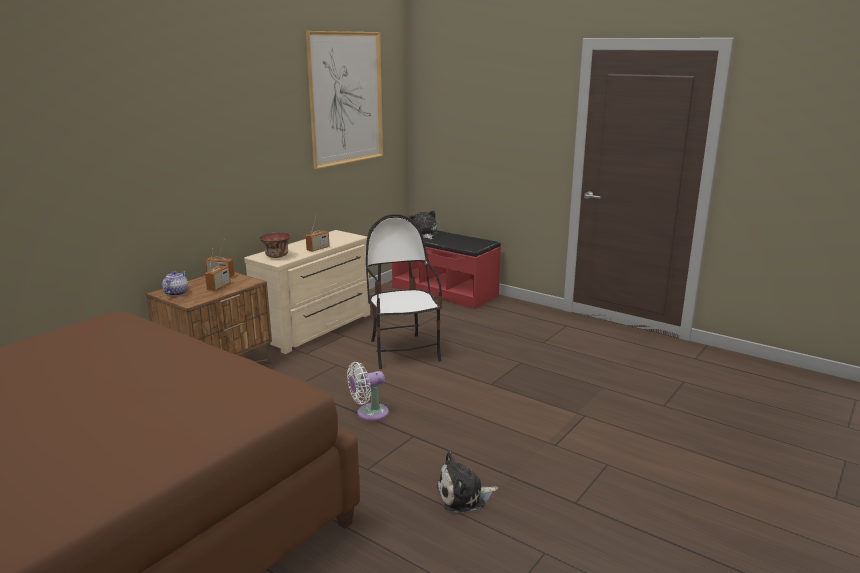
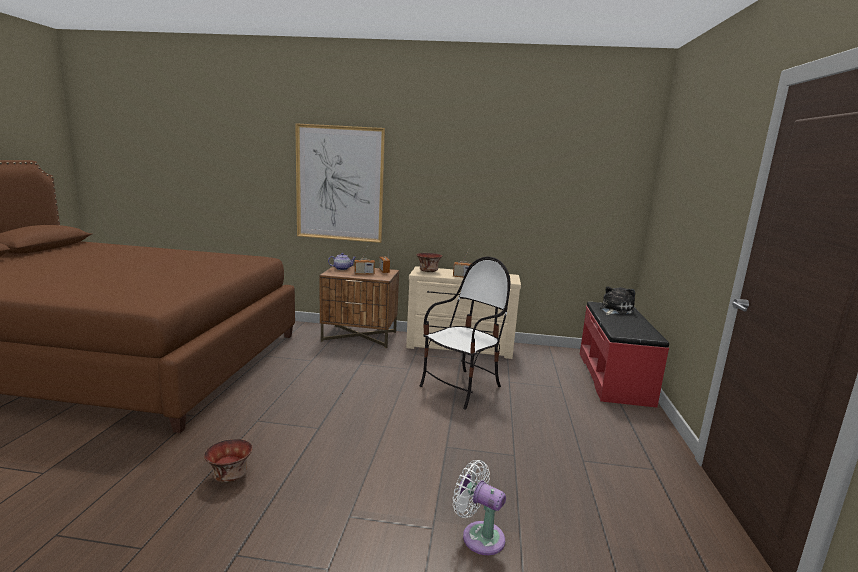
camera: 60 degrees right, 5 degrees down
picture [306,31,383,169] -> picture moved to [295,123,385,243]
white fan [347,362,389,421] -> white fan moved to [453,460,506,555]
plush toy [436,452,498,513] -> bowl [204,439,252,483]

